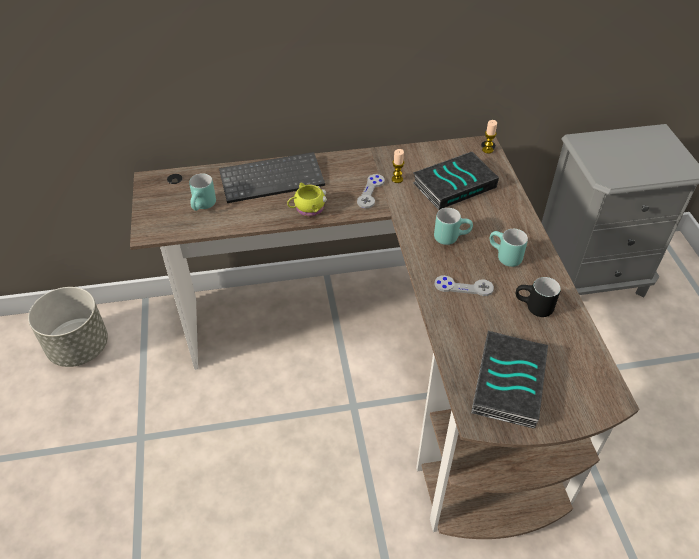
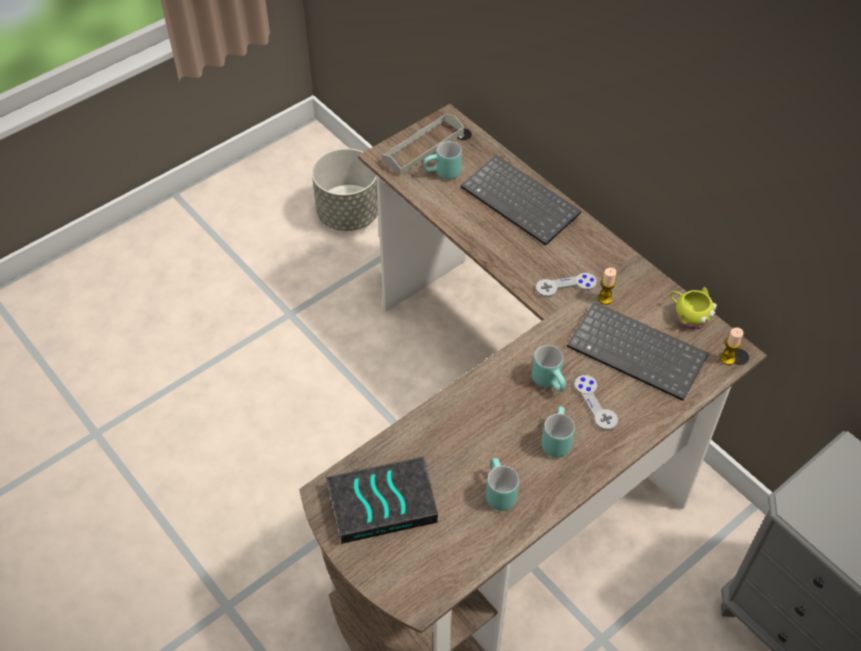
camera: 60 degrees right, 5 degrees up
yellow mug [287,182,327,217] -> yellow mug moved to [670,287,717,329]
book [413,152,499,210] -> keyboard [567,302,709,401]
grey game controller [434,275,494,296] -> grey game controller moved to [574,375,618,430]
black mug [516,277,561,317] -> turquoise mug [486,458,519,511]
none -> grey tray [382,113,464,175]

